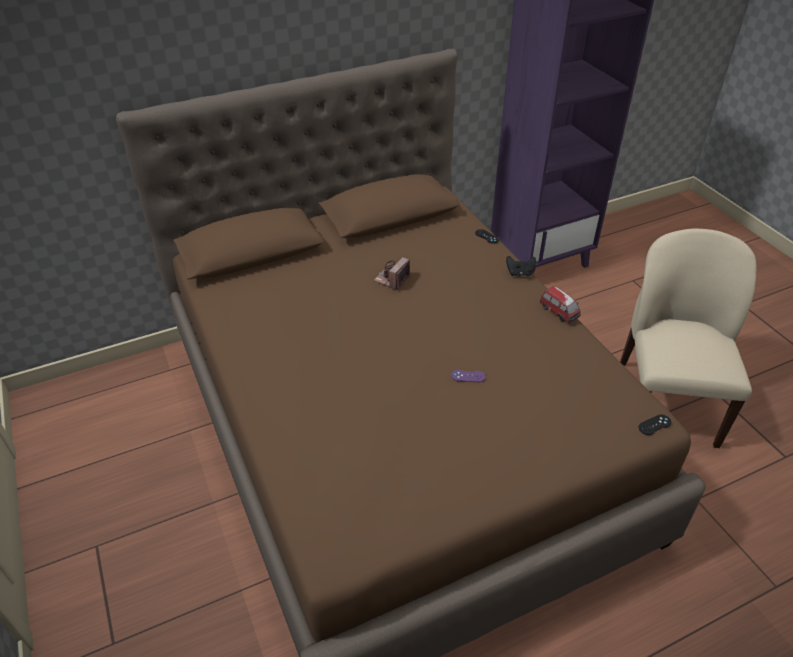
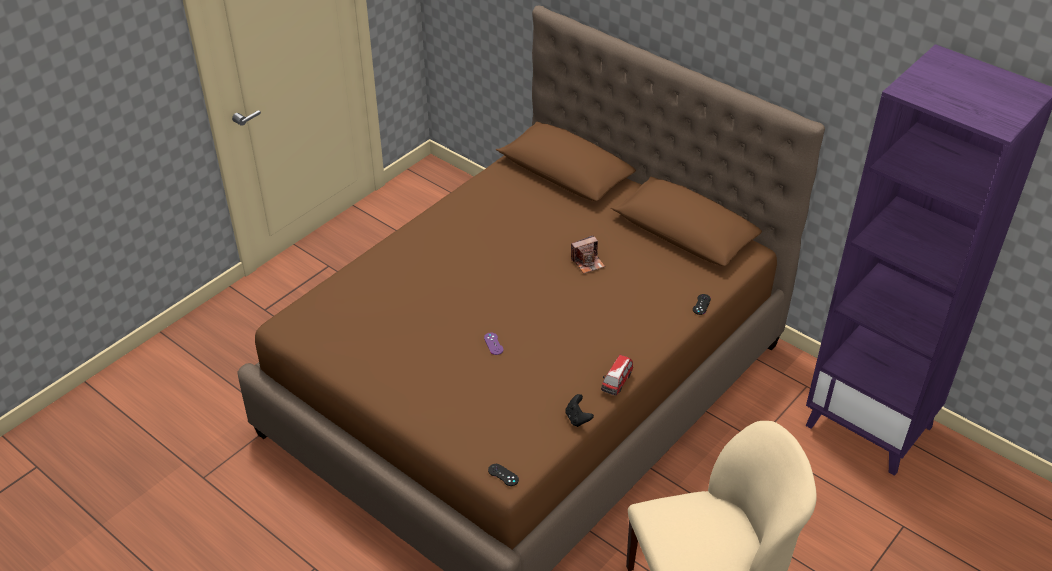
camera: 65 degrees right, 0 degrees up
camera [374,257,410,290] -> camera turned 150 degrees clockwise [571,235,605,274]
black game controller [506,256,536,276] -> black game controller moved to [565,394,594,427]

